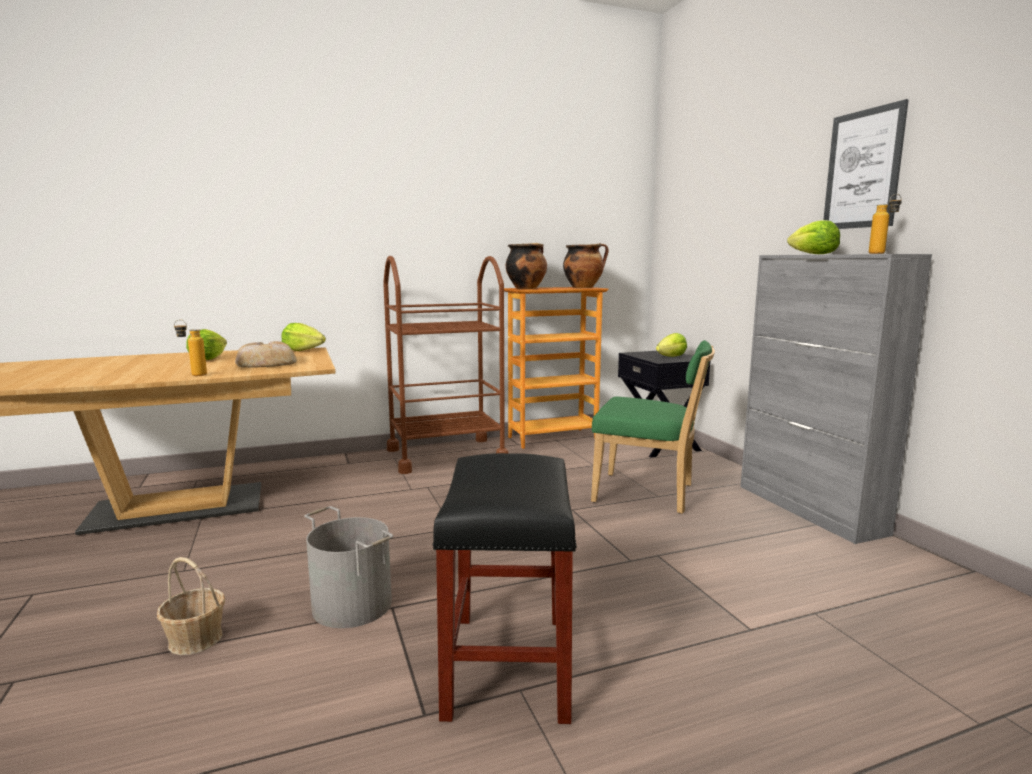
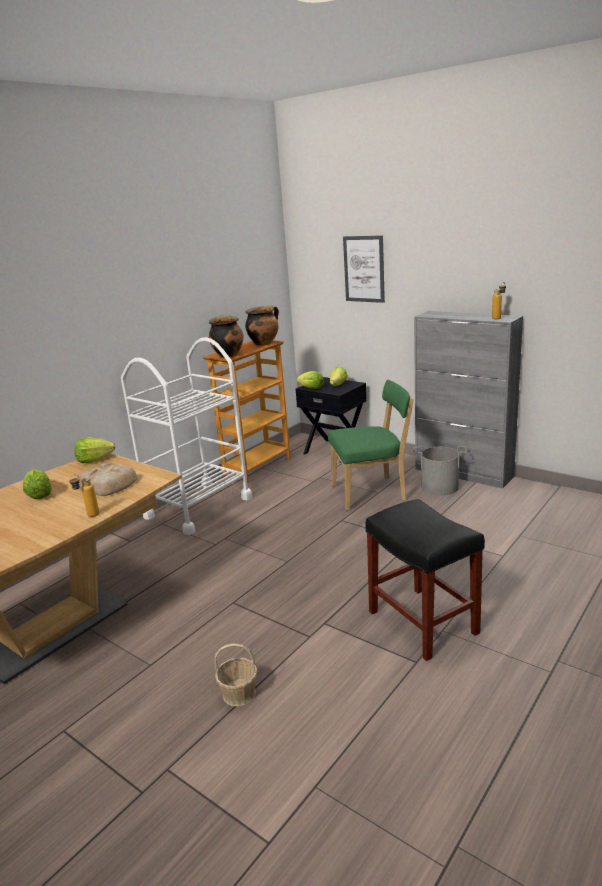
camera: 30 degrees left, 10 degrees up
grey bucket [304,506,393,628] -> grey bucket moved to [413,446,467,496]
brown cart [383,256,509,474] -> white cart [121,337,252,535]
lettuce [787,220,840,254] -> lettuce moved to [296,371,324,389]
picture [823,99,909,229] -> picture moved to [343,235,385,303]

